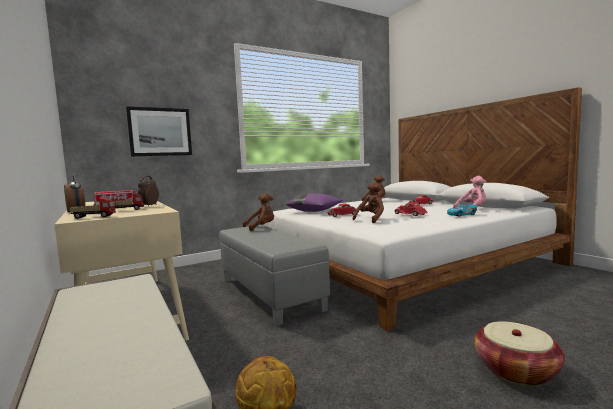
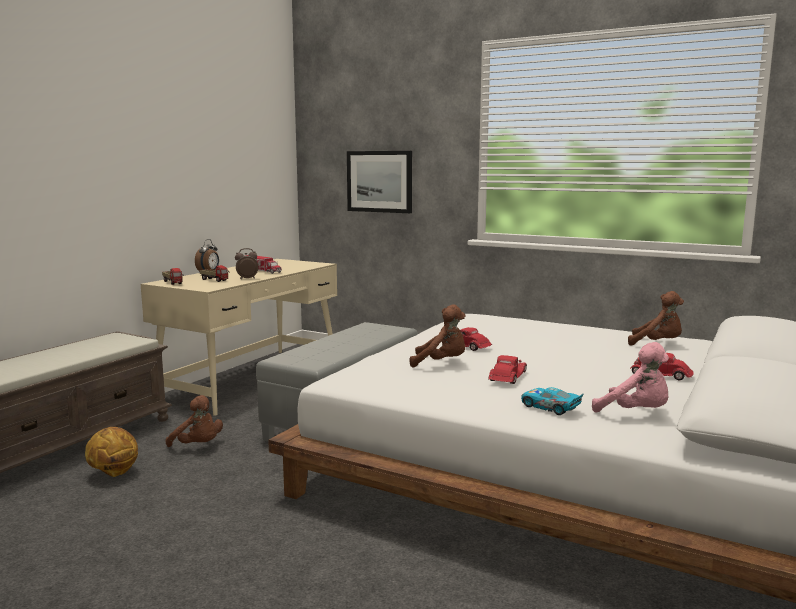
camera: 60 degrees right, 5 degrees up
brown plush toy [243,193,274,231] -> brown plush toy moved to [165,395,223,447]
purple pillow [286,193,343,212] -> none
basket [474,321,565,386] -> none

